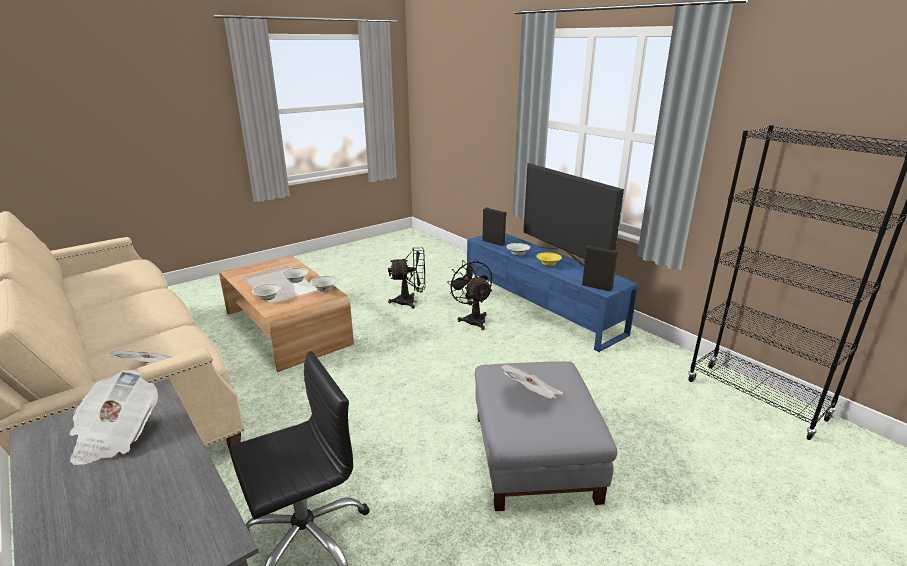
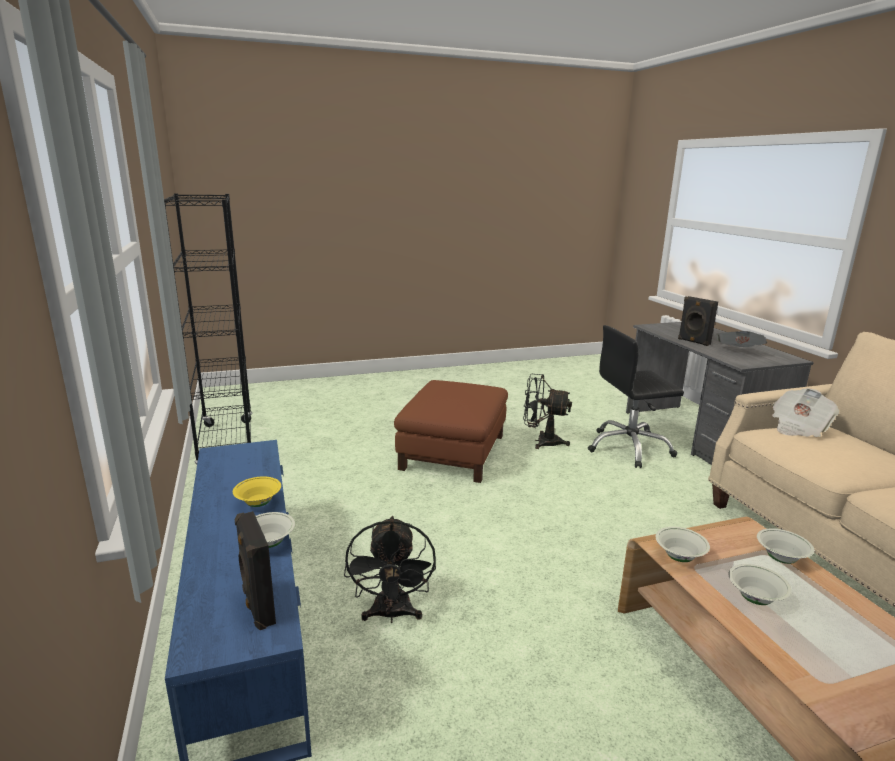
camera: 160 degrees left, 5 degrees down
black fan [388,247,425,309] -> black fan moved to [523,374,572,449]
grey ottoman [475,361,617,511] -> brown ottoman [394,380,508,483]
newspaper [502,365,563,399] -> none
television [523,163,624,267] -> none
black speaker [582,245,618,292] -> black speaker moved to [678,296,718,346]

